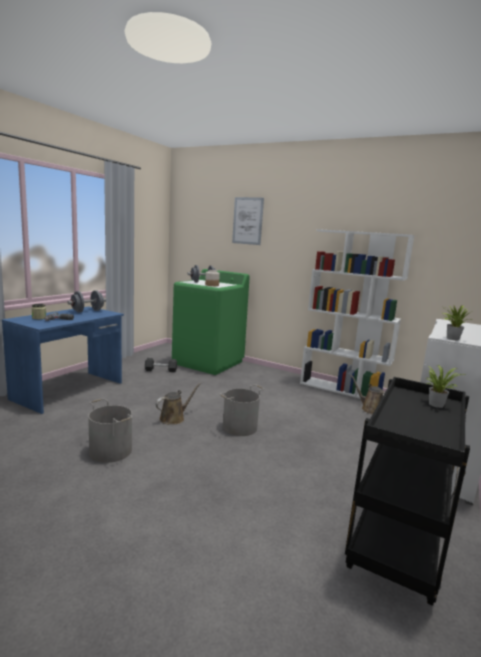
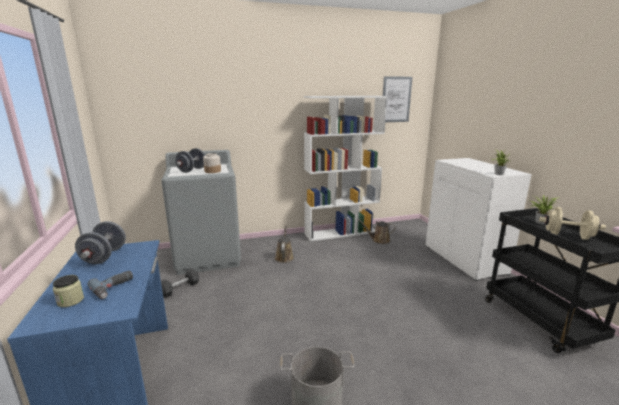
camera: 45 degrees left, 5 degrees up
brown watering can [156,383,201,424] -> brown watering can moved to [275,225,294,263]
green washing machine [172,269,250,375] -> grey washing machine [161,150,241,275]
grey bucket [219,384,264,436] -> none
picture [232,197,264,245] -> picture moved to [383,76,412,122]
none -> beige dumbbell [539,207,606,240]

